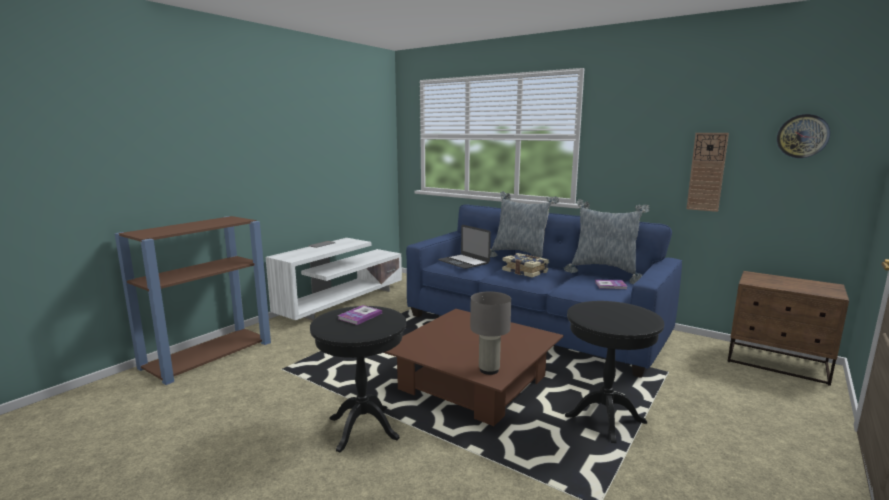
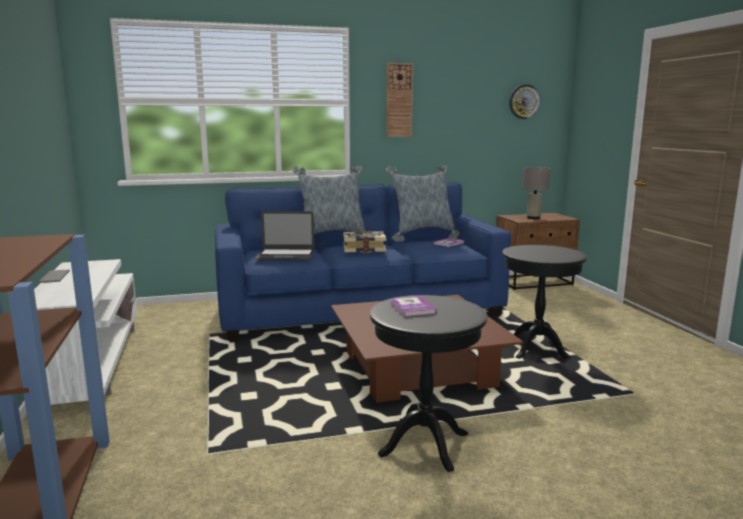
camera: 50 degrees left, 0 degrees up
grey table lamp [470,291,511,375] -> grey table lamp moved to [523,167,550,219]
wall clock [686,133,729,212] -> wall clock moved to [386,63,413,137]

